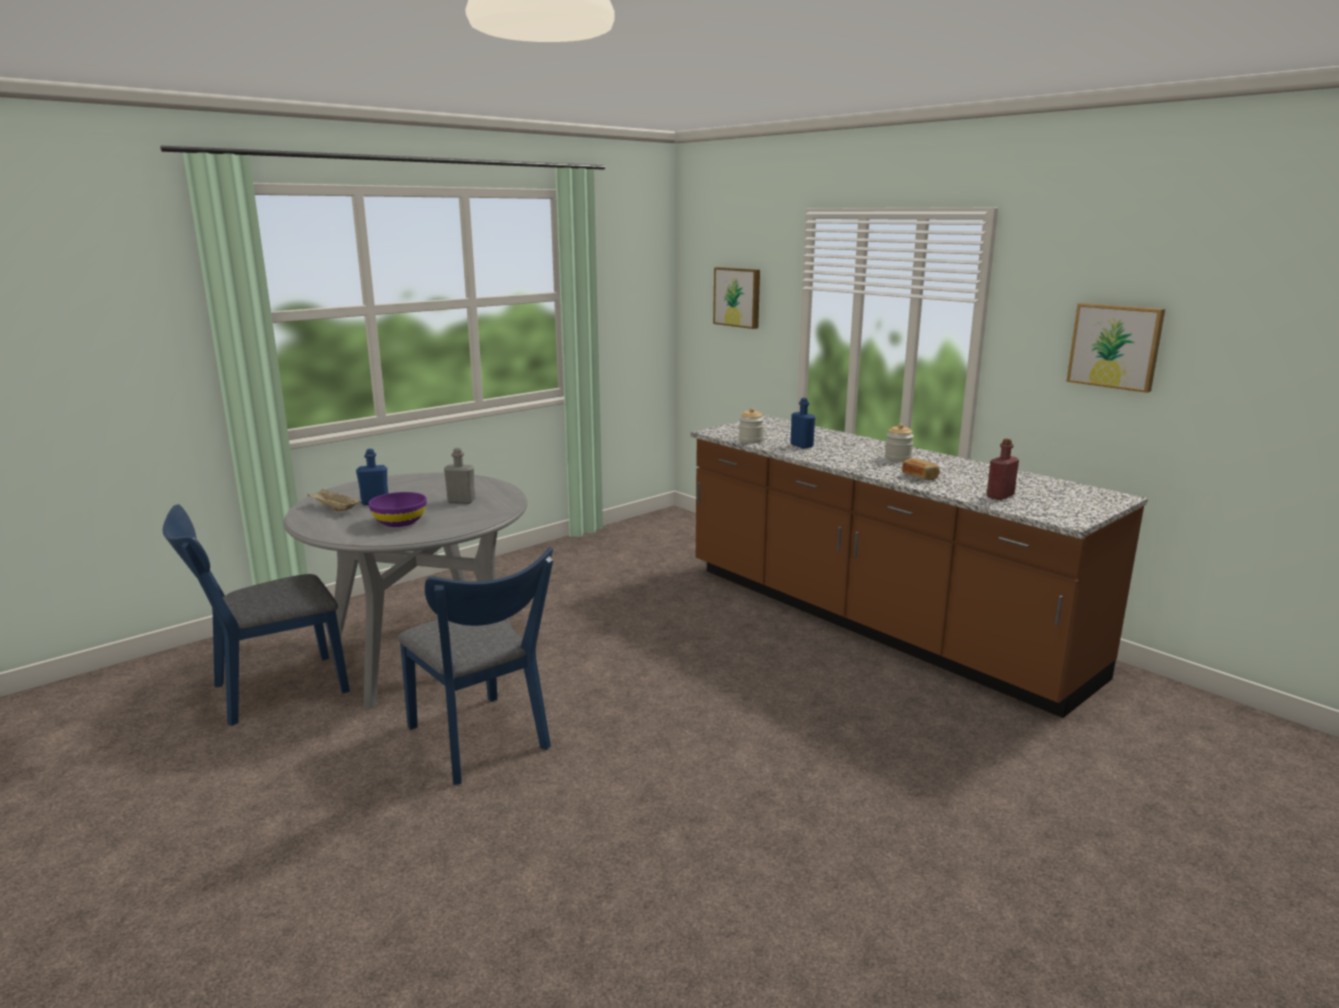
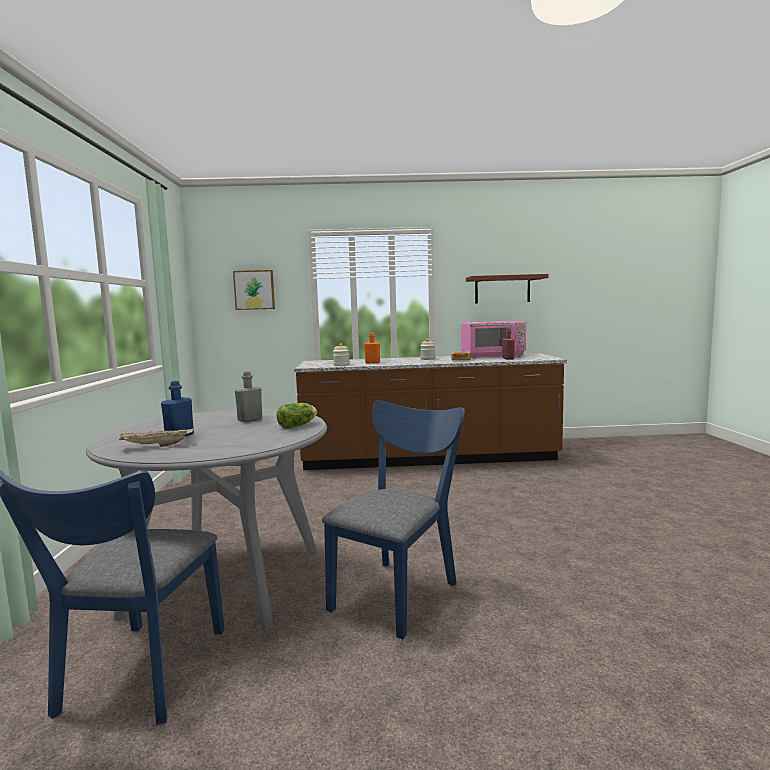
camera: 50 degrees left, 10 degrees down
purple bowl [368,492,427,527] -> none
blue chair [397,547,553,785] -> blue chair turned 60 degrees counterclockwise [322,400,465,639]
blue bottle [790,398,815,448] -> orange bottle [364,333,380,363]
picture [1067,303,1165,393] -> brown shelf [466,274,549,304]
none -> lettuce [276,403,317,429]
none -> pink microwave [461,321,526,358]

